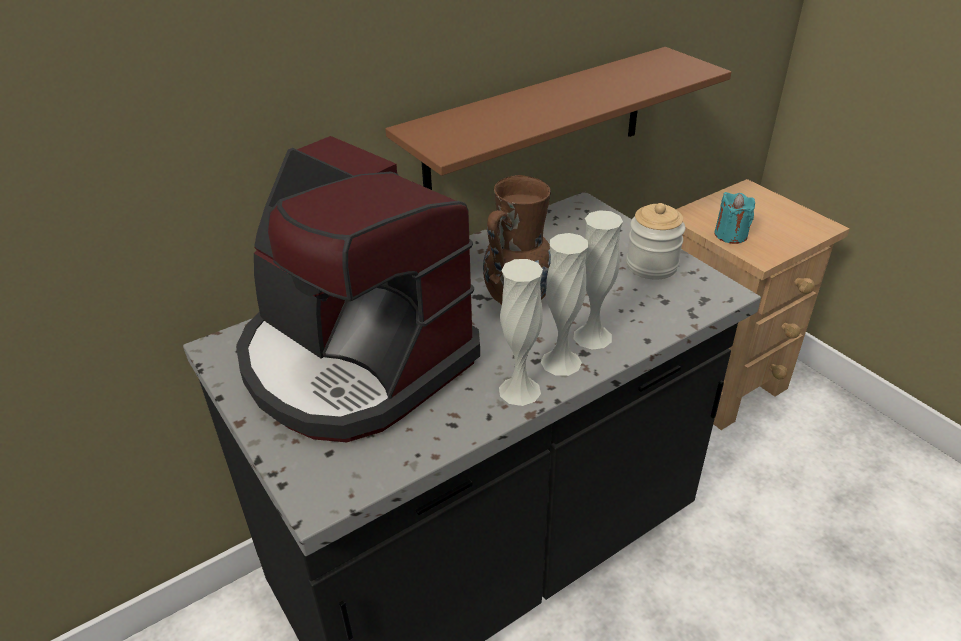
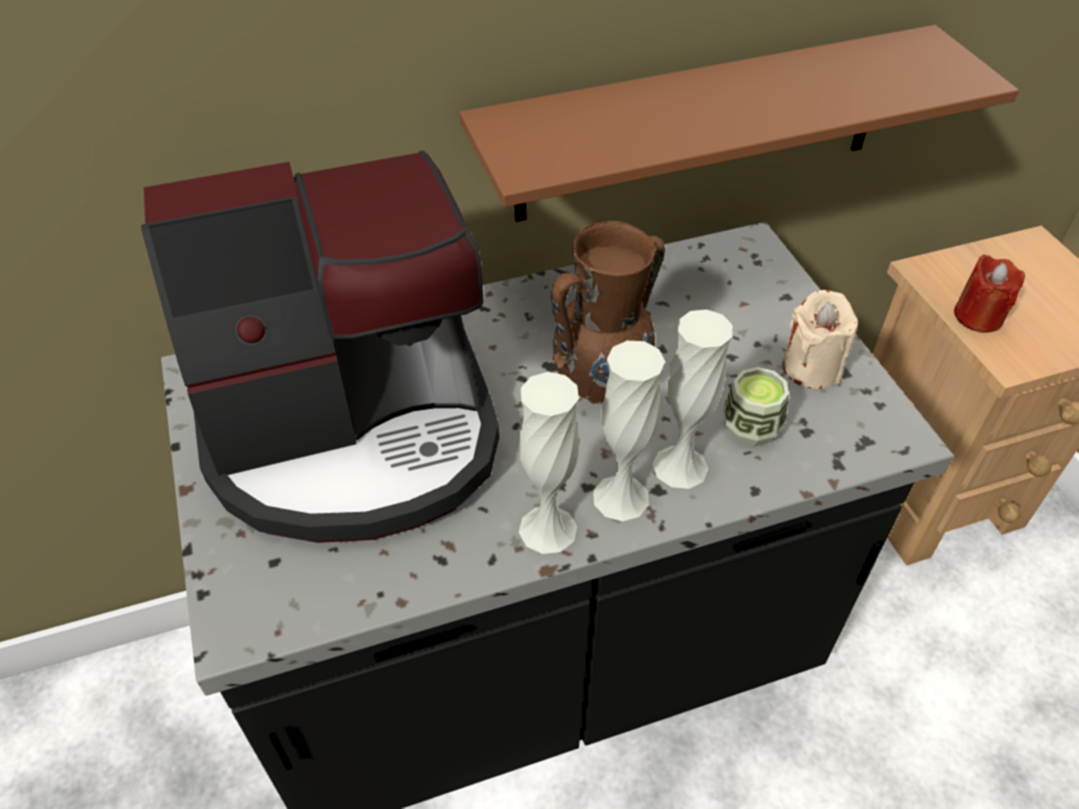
camera: 15 degrees right, 10 degrees up
coffee machine [236,136,480,442] -> coffee machine turned 75 degrees counterclockwise [141,151,499,543]
jar [626,203,685,280] -> beige candle [782,290,858,389]
turquoise candle [714,192,755,244] -> red candle [954,254,1025,333]
none -> cup [723,367,789,447]

